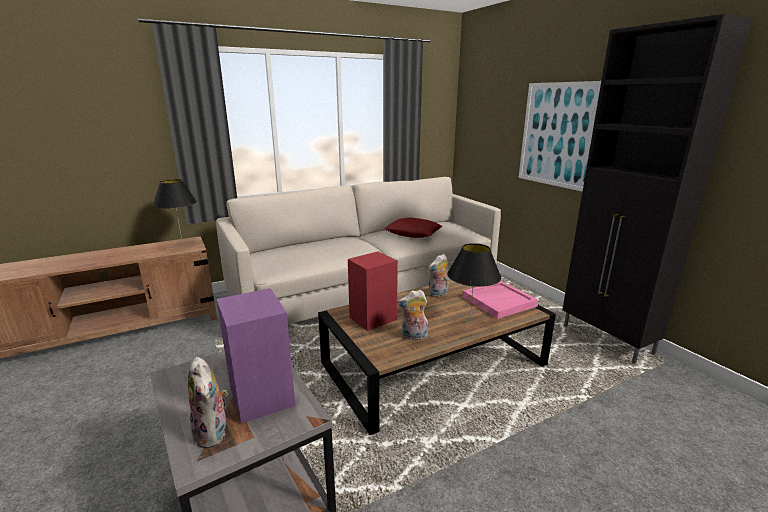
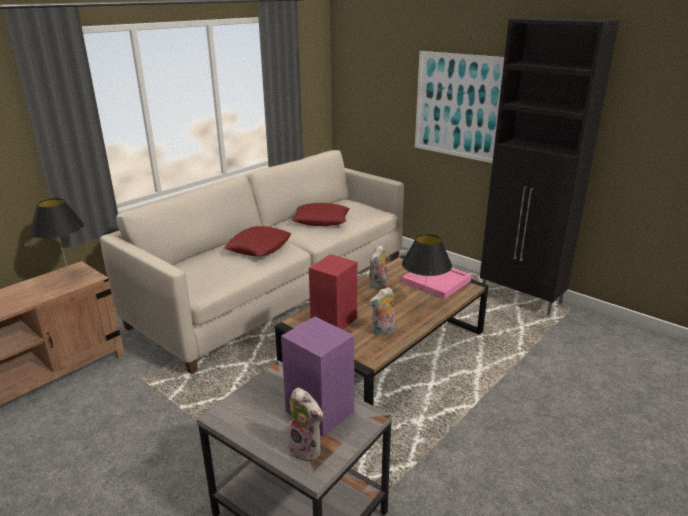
camera: 20 degrees left, 5 degrees up
none -> red pillow [225,226,291,256]

